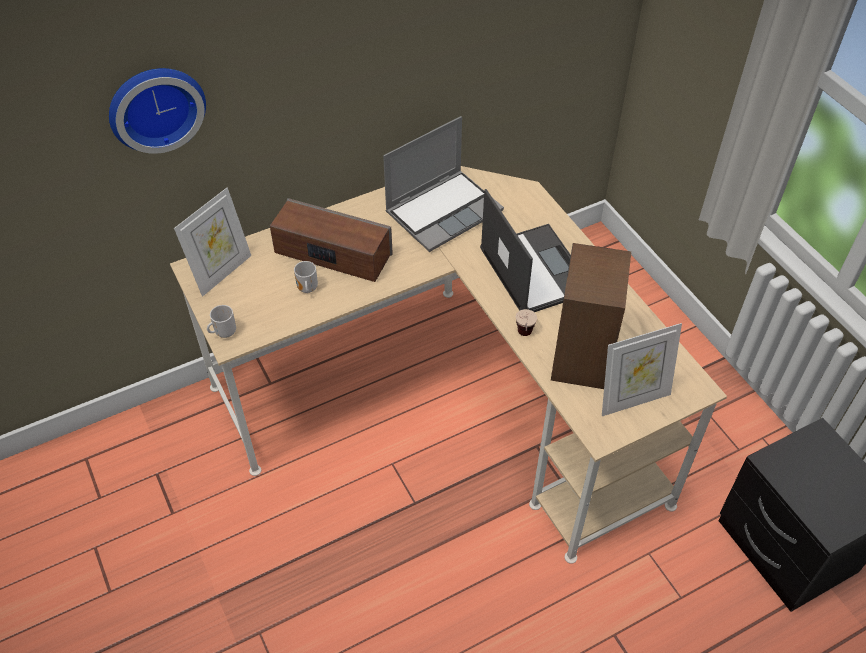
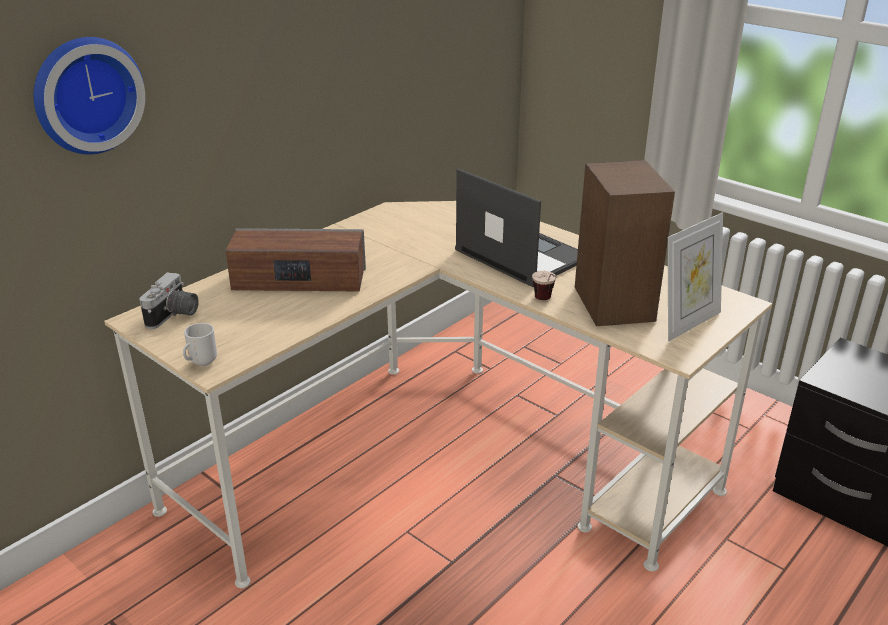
camera: 20 degrees left, 20 degrees down
picture frame [174,187,251,297] -> camera [139,272,199,329]
mug [294,261,318,293] -> none
laptop [383,116,504,252] -> none

